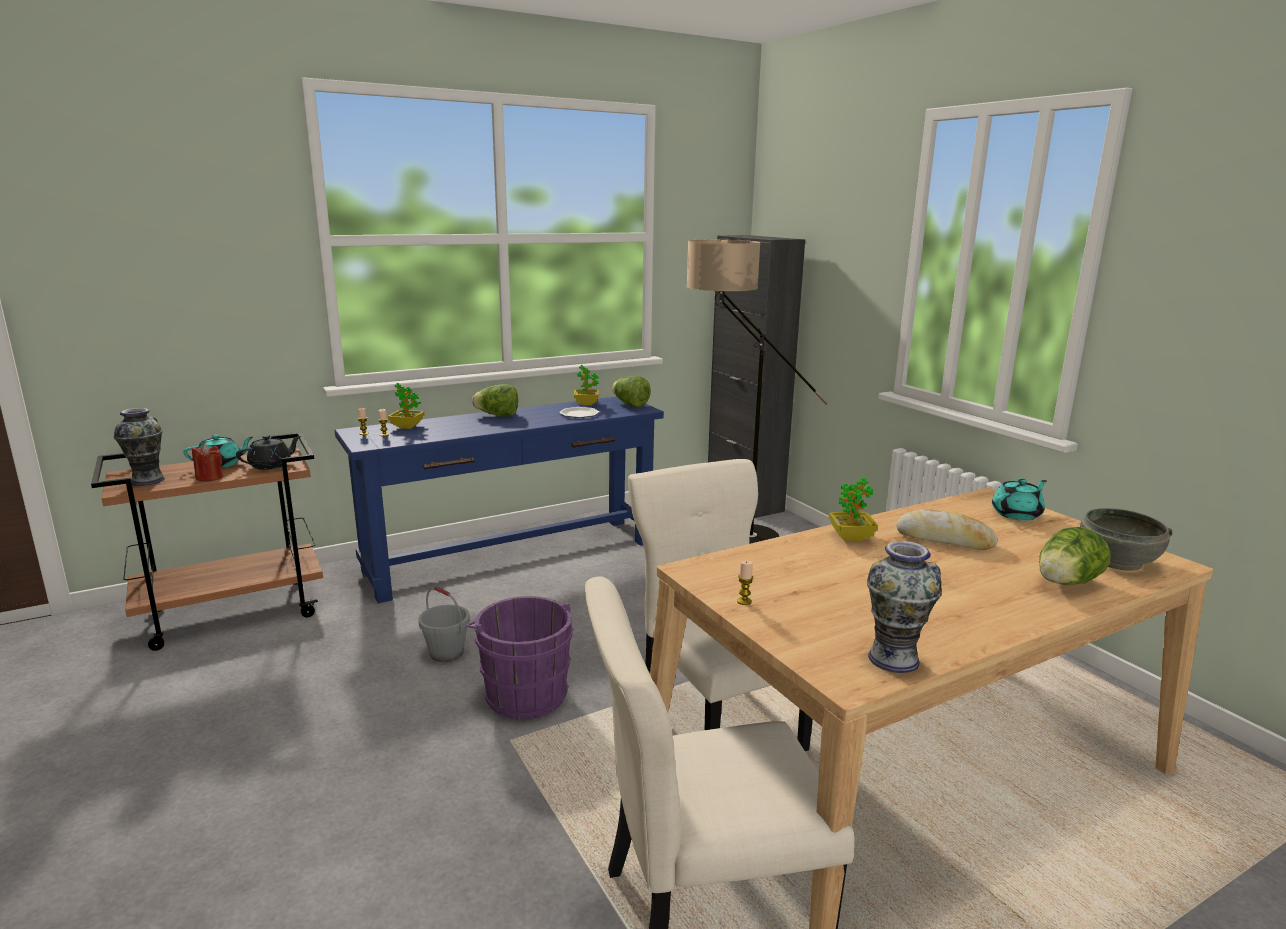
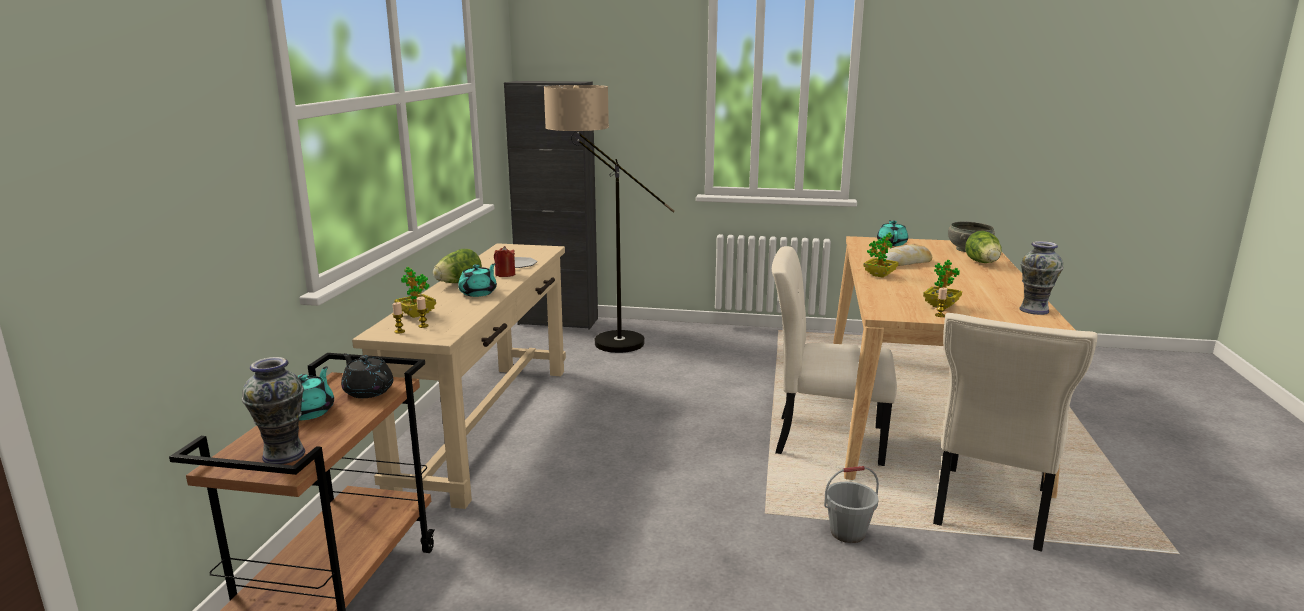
camera: 50 degrees left, 0 degrees up
red candle [192,444,223,482] -> red candle moved to [494,246,515,277]
black teapot [236,435,301,470] -> black teapot turned 45 degrees counterclockwise [341,353,393,398]
blue console table [334,396,664,603] -> beige console table [352,243,566,509]
grey bucket [419,586,470,662] -> grey bucket moved to [824,466,879,543]
purple bucket [466,596,574,719] -> none
potted plant [574,365,599,405] -> potted plant moved to [923,260,962,309]
lettuce [612,376,651,407] -> none
none -> turquoise teapot [458,263,497,297]

